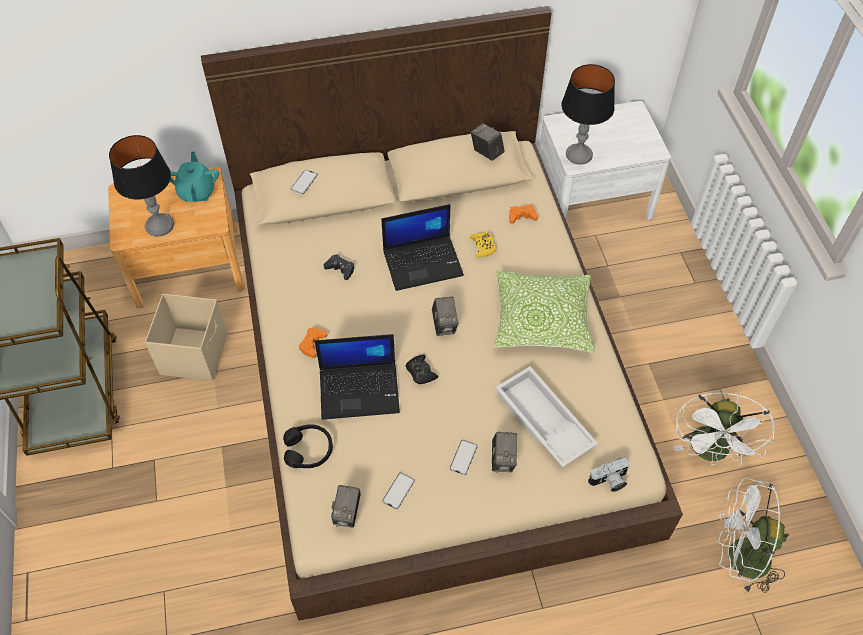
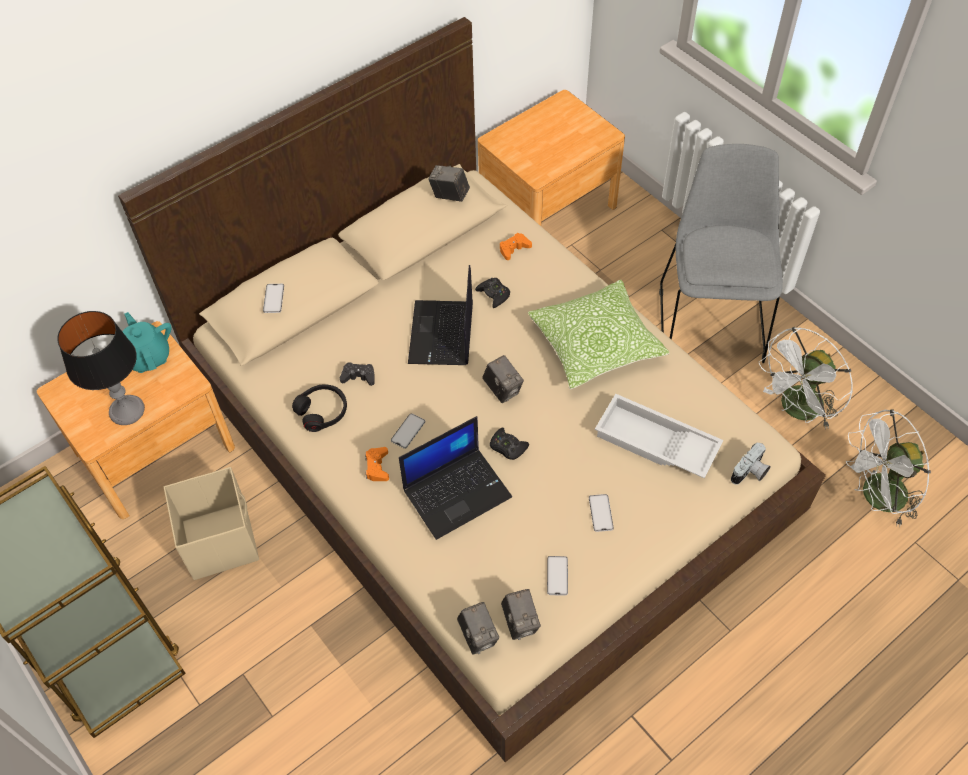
camera: 25 degrees left, 0 degrees up
black headphones [283,424,333,468] -> black headphones moved to [292,385,347,432]
laptop [381,204,464,291] -> laptop turned 135 degrees clockwise [408,265,473,365]
yellow game controller [470,232,497,258] -> black game controller [475,278,510,308]
camera [492,432,517,473] -> camera moved to [457,602,499,655]
white nightstand [539,101,671,220] -> brown nightstand [478,90,625,226]
table lamp [561,64,615,165] -> none
white fan [673,393,775,467] -> white fan turned 60 degrees clockwise [759,327,853,429]
none -> phone [391,413,425,449]
none -> grey chair [659,144,783,363]

